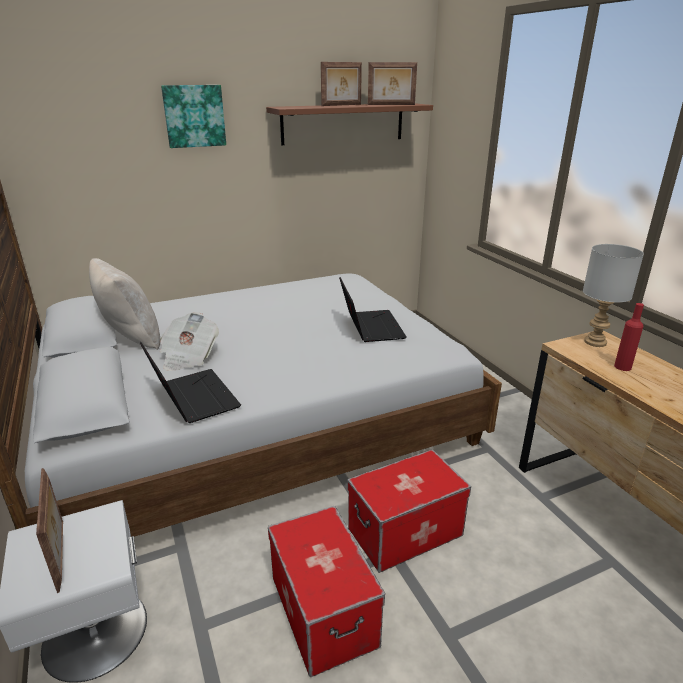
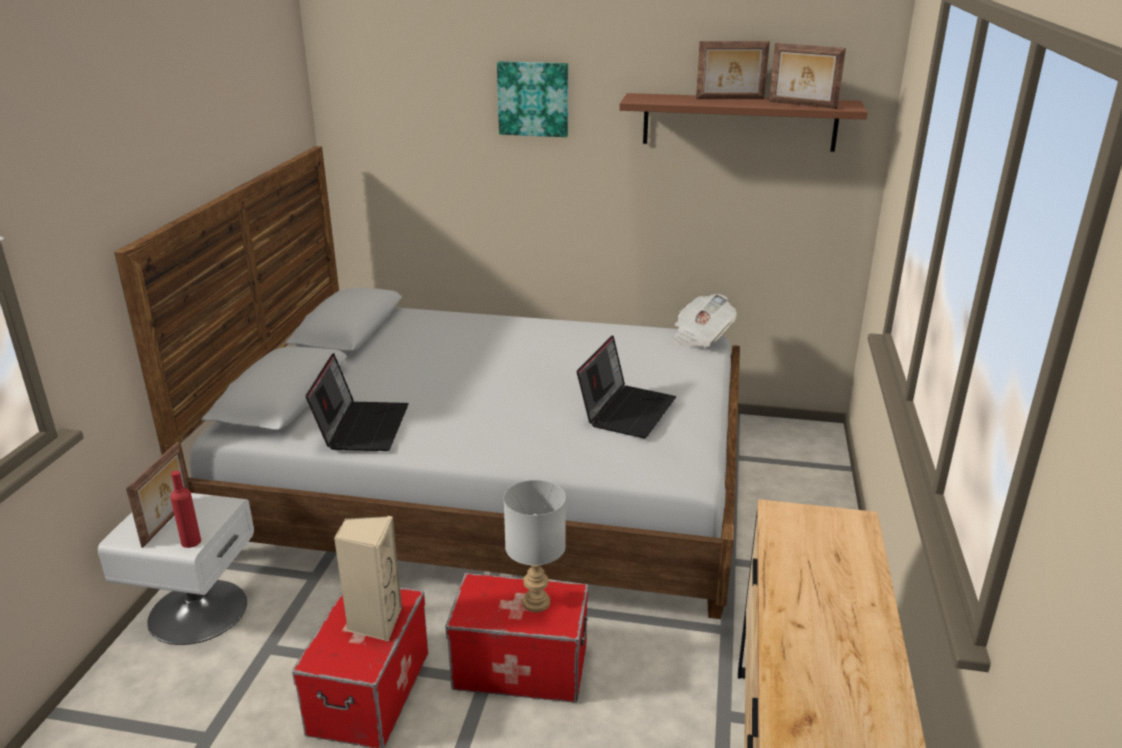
camera: 35 degrees right, 0 degrees up
beige pillow [89,258,160,350] -> none
newspaper [160,312,219,371] -> newspaper moved to [672,294,737,347]
grey table lamp [583,244,644,347] -> grey table lamp moved to [504,480,566,612]
red bottle [614,303,644,371] -> red bottle moved to [170,471,201,548]
none -> beige speaker [334,516,402,641]

